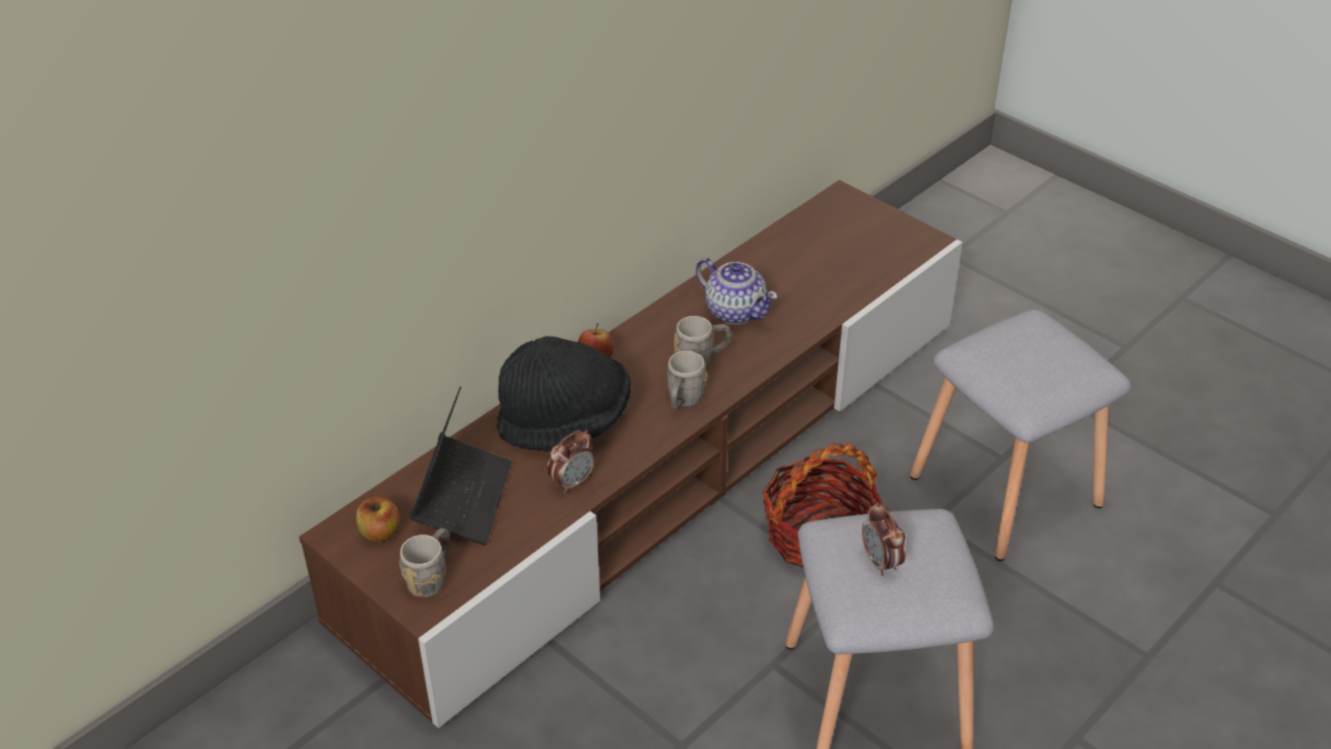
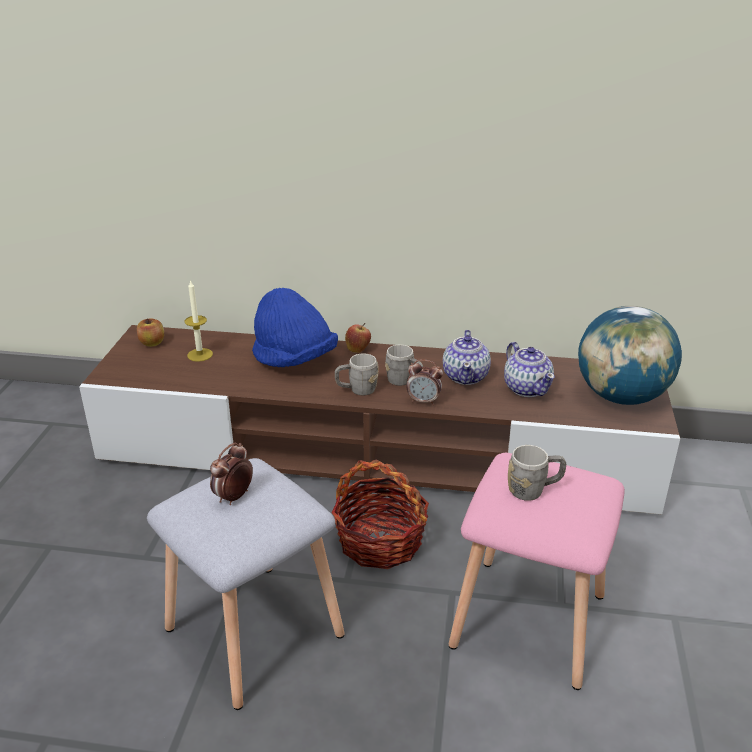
camera: 55 degrees right, 10 degrees down
grey mug [400,528,450,597] -> grey mug moved to [508,445,566,501]
laptop [410,386,512,545] -> candle [185,280,213,362]
black hat [497,336,631,452] -> blue hat [252,288,338,367]
alarm clock [547,430,595,493] -> alarm clock moved to [406,359,443,405]
grey stool [910,309,1131,561] -> pink stool [449,453,625,690]
none -> teapot [504,342,555,397]
none -> globe [578,306,682,405]

